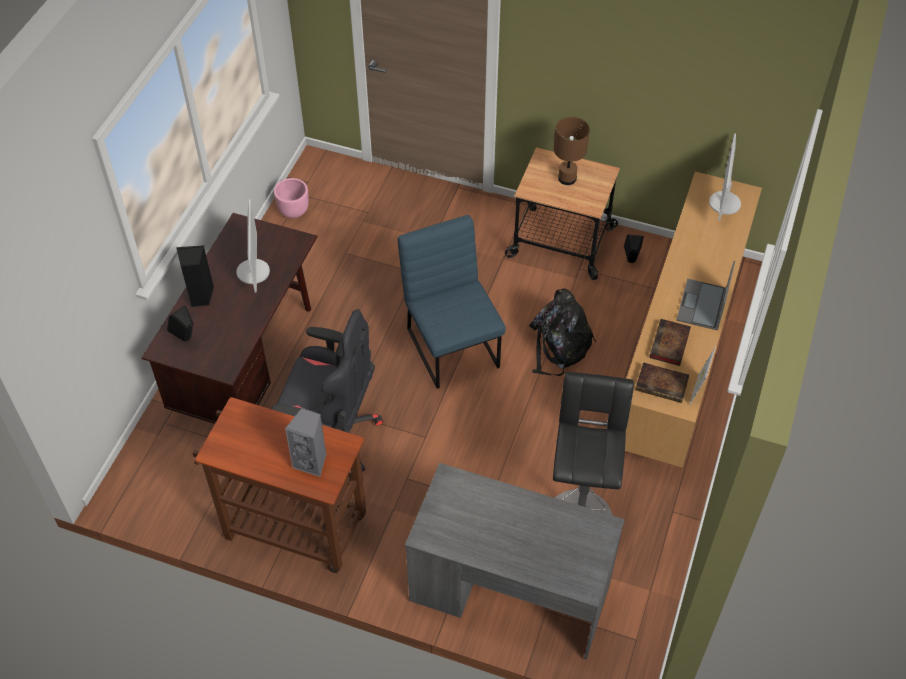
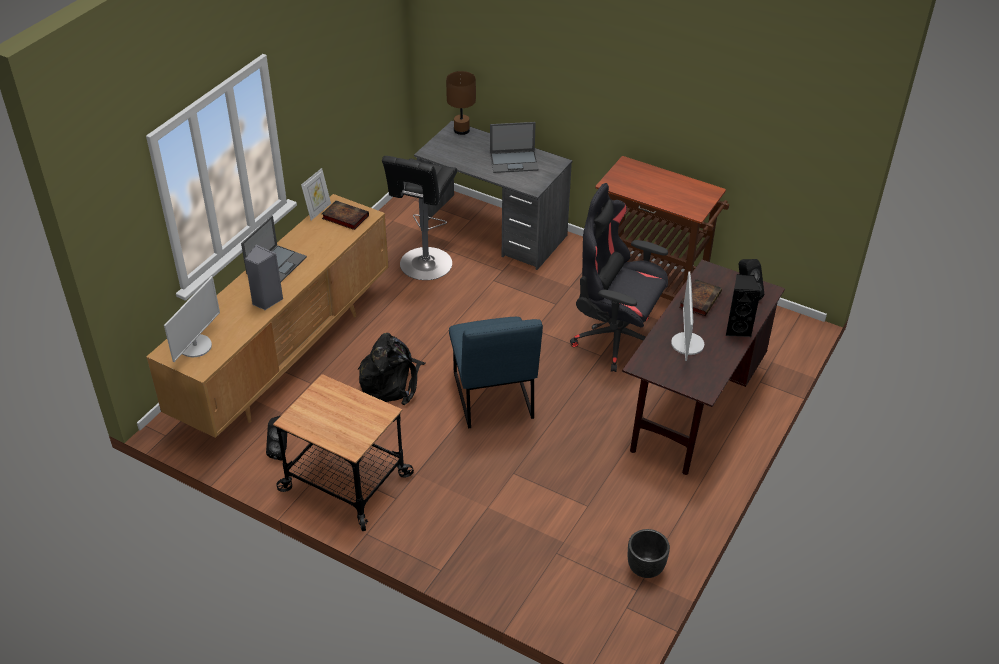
camera: 170 degrees left, 10 degrees down
pink planter [274,178,309,218] -> black planter [628,529,670,578]
grey speaker [285,408,327,477] -> grey speaker moved to [244,245,283,311]
brown table lamp [554,117,590,185] -> brown table lamp moved to [446,71,476,135]
book [650,319,691,366] -> book moved to [679,279,722,316]
none -> laptop [490,122,539,173]

